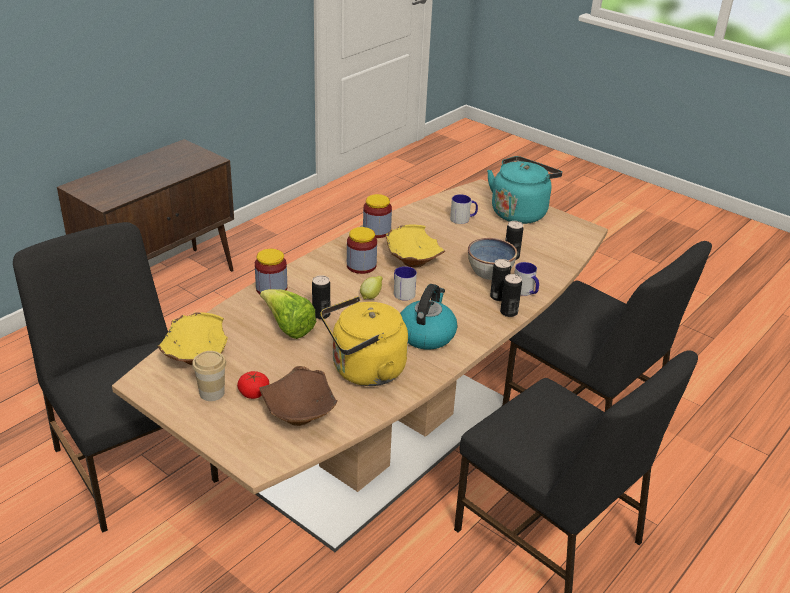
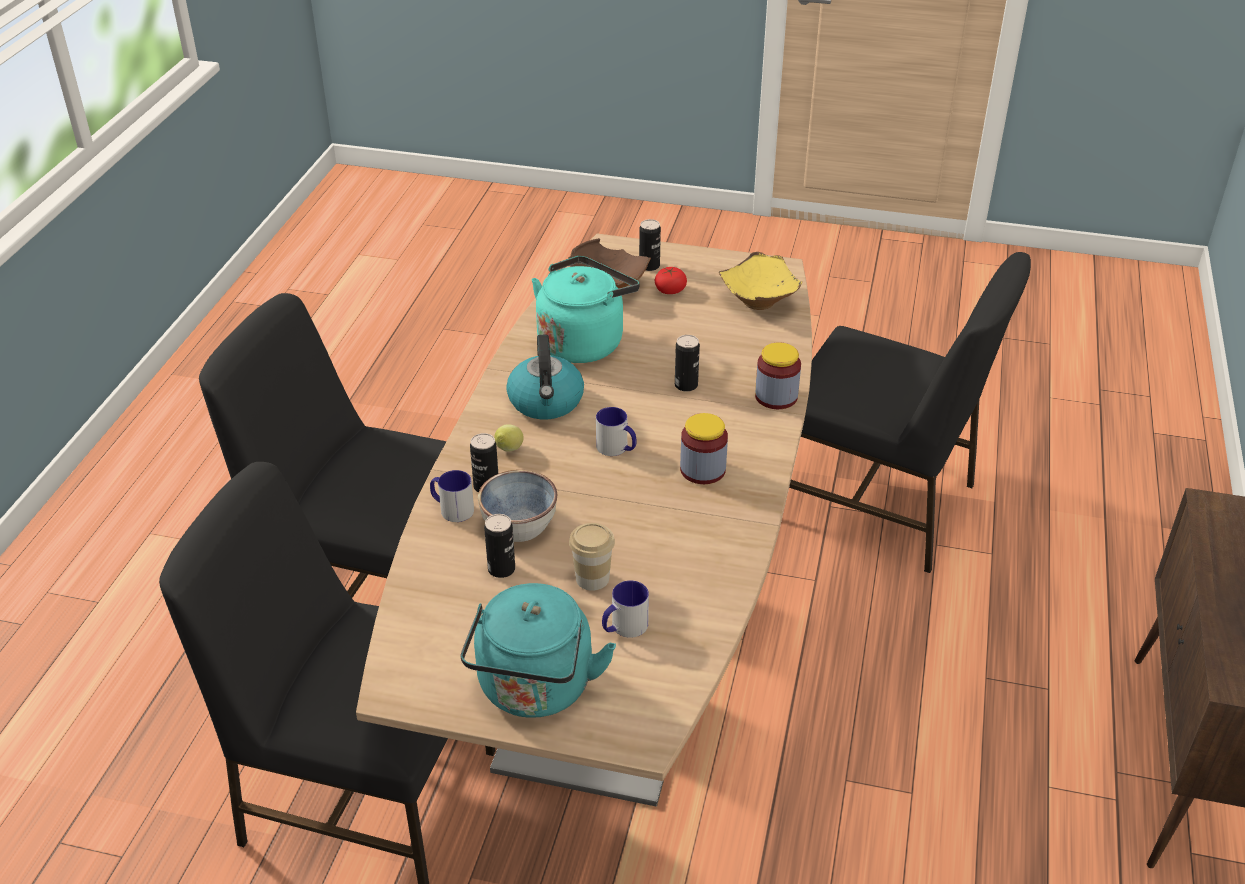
camera: 155 degrees right, 5 degrees up
cup [192,351,226,401] -> cup moved to [569,523,615,591]
lettuce [260,289,316,339] -> none
yellow kettle [320,296,408,386] -> turquoise kettle [532,256,639,363]
lemon [360,276,383,299] -> lemon moved to [494,425,524,452]
jar [363,194,392,238] -> none
yellow bowl [386,225,445,267] -> none
can [500,274,522,317] -> can moved to [639,219,661,271]

